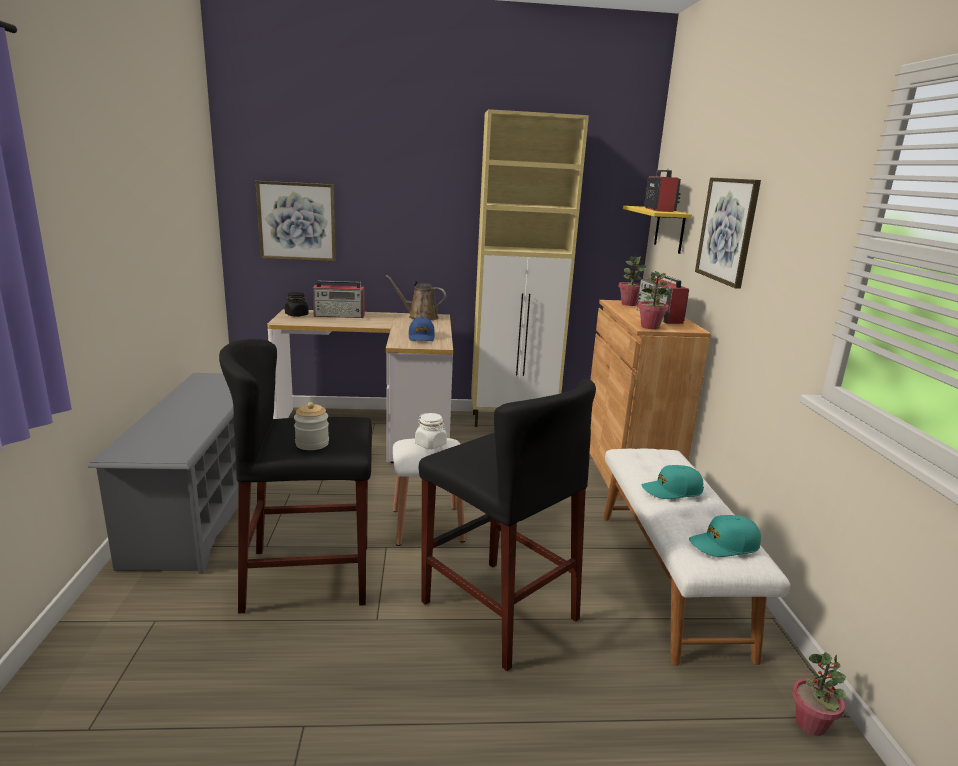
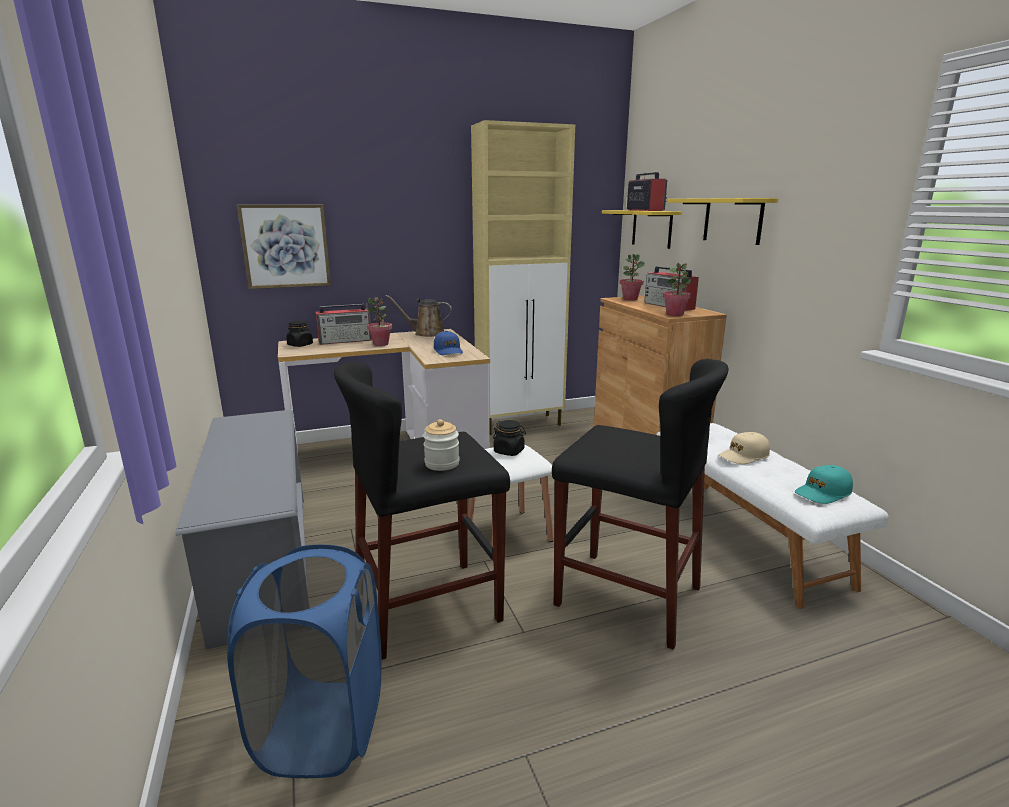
camera: 15 degrees left, 0 degrees up
white jar [415,413,447,449] -> black jar [493,420,526,456]
turquoise cap [642,465,704,499] -> beige cap [718,432,770,464]
picture [695,178,761,289] -> yellow shelf [668,198,778,245]
potted plant [792,652,846,736] -> potted plant moved to [367,297,392,346]
none -> blue laundry basket [227,544,382,778]

